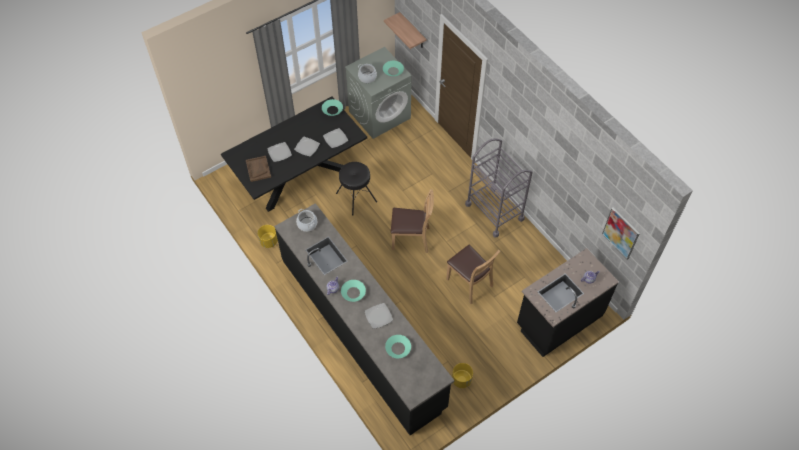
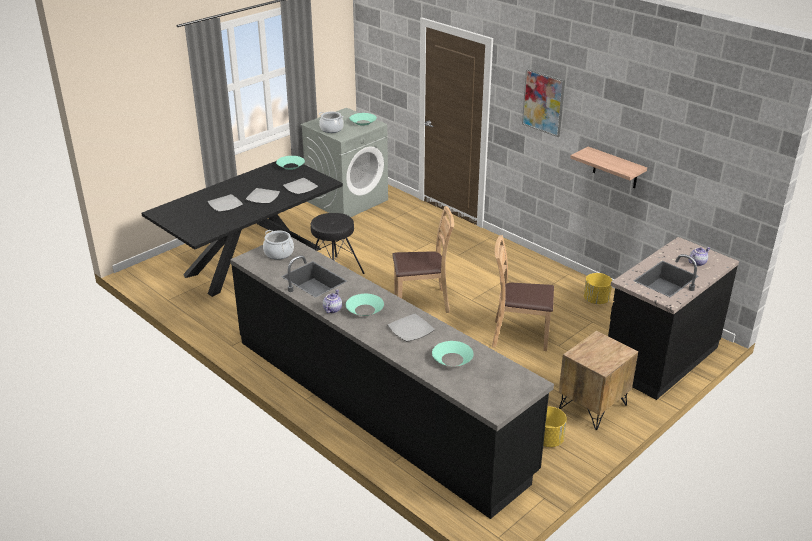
camera: 10 degrees left, 25 degrees down
brown tray [246,156,271,182] -> none
yellow planter [258,225,278,248] -> yellow planter moved to [584,273,612,304]
shelf [384,12,427,49] -> shelf moved to [570,147,647,188]
brown chair [446,245,500,304] -> brown chair turned 150 degrees clockwise [492,235,554,351]
grey cart [465,138,533,238] -> none
picture [602,207,640,260] -> picture moved to [522,68,565,137]
none -> brown nightstand [559,331,638,430]

